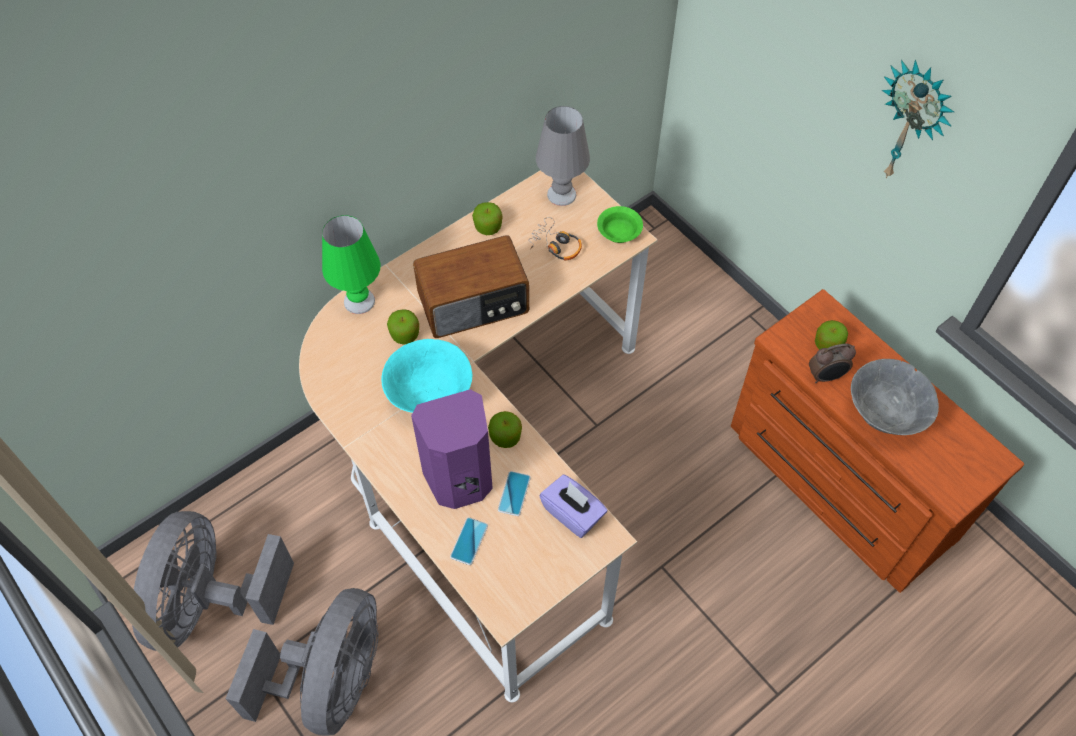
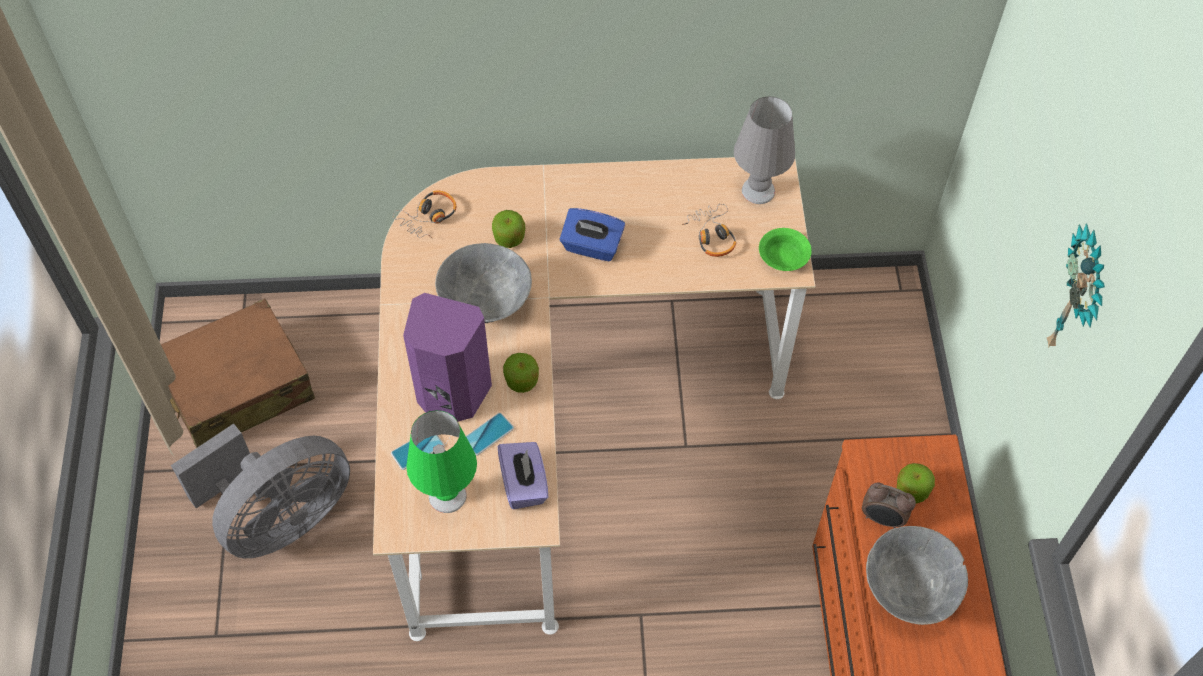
camera: 35 degrees right, 0 degrees up
grey fan [132,511,294,651] -> brown suitcase [161,299,315,448]
green table lamp [322,215,381,314] -> green table lamp moved to [406,410,477,513]
turquoise bowl [381,339,473,413] -> grey bowl [435,243,532,323]
radio [413,235,529,338] -> blue tissue box [560,208,625,261]
apple [472,202,503,235] -> none
none -> headphones [393,191,456,238]

